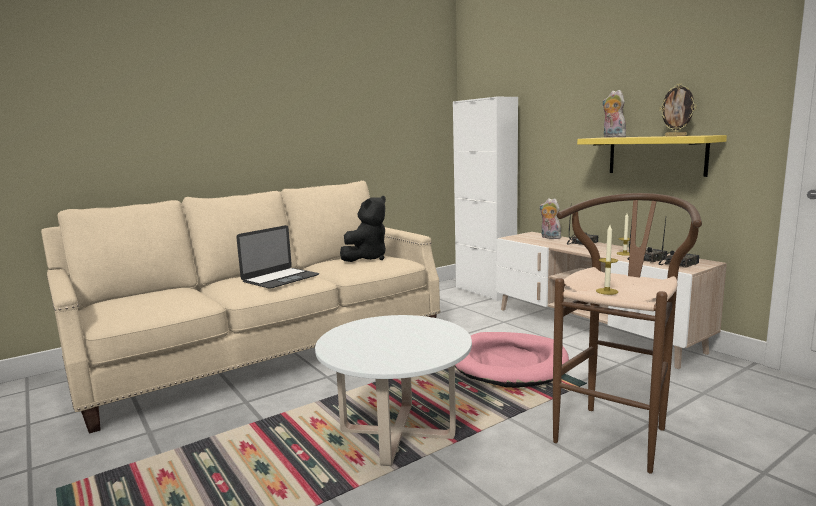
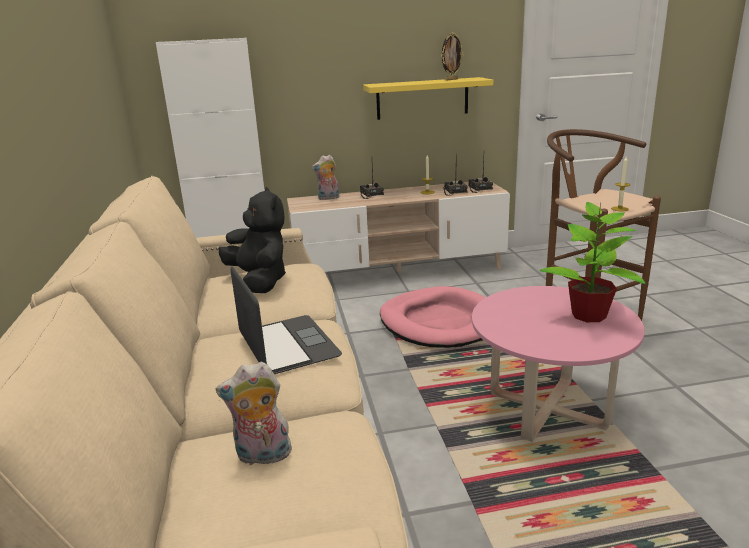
camera: 65 degrees left, 10 degrees up
white coffee table [315,315,472,466] -> pink coffee table [472,286,645,442]
plush toy [602,90,626,137] -> plush toy moved to [216,362,295,467]
none -> potted plant [539,202,646,322]

